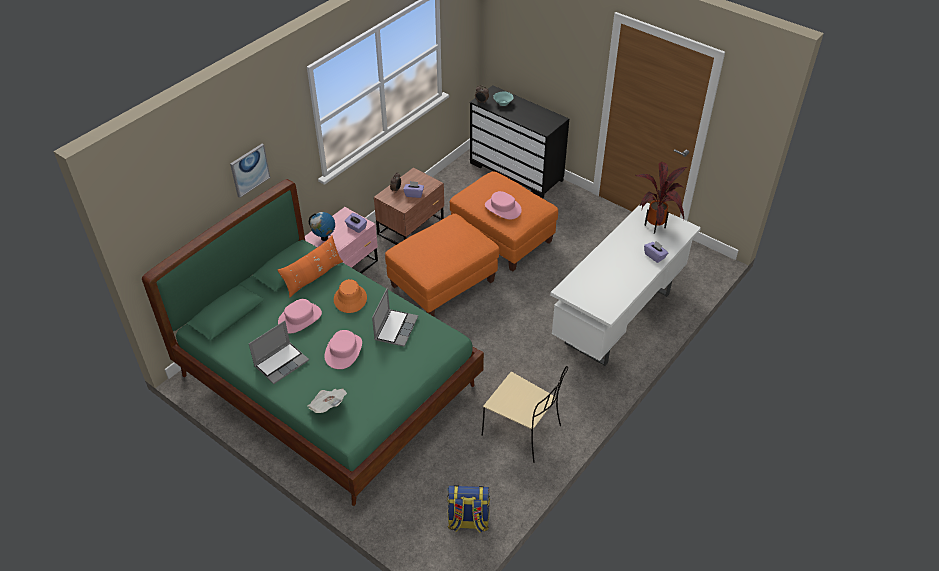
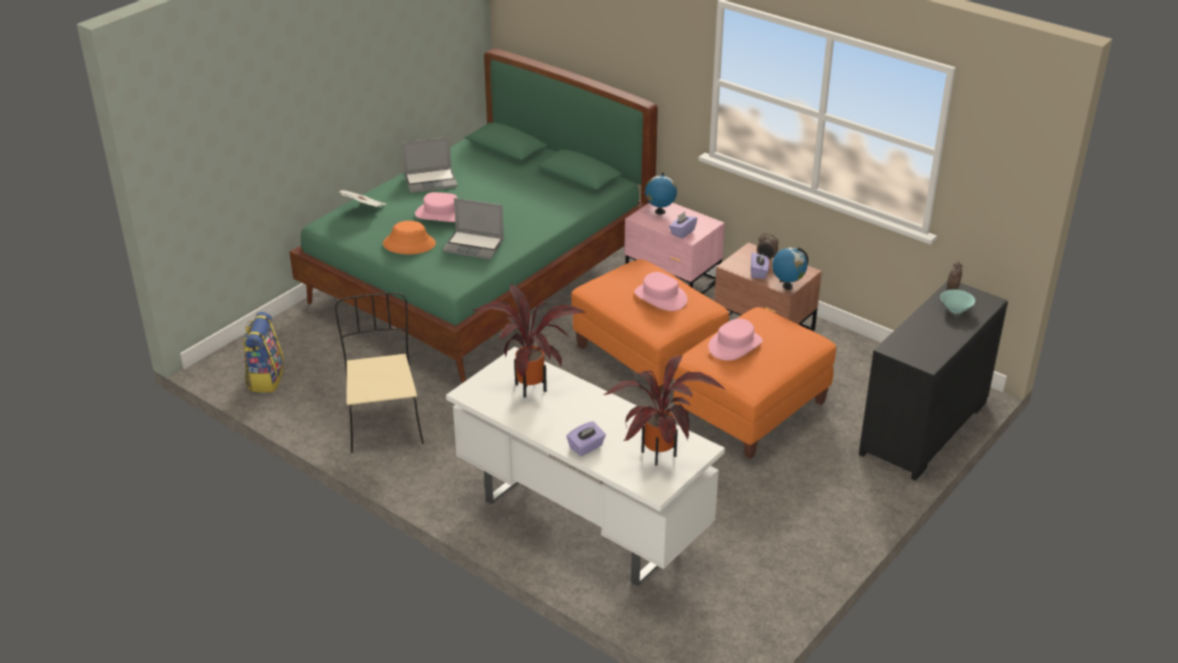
camera: 90 degrees right, 10 degrees down
picture [230,144,270,198] -> none
laptop [249,321,309,384] -> laptop turned 60 degrees counterclockwise [402,137,458,193]
orange pillow [278,236,343,298] -> none
pink hat [278,299,322,333] -> pink hat moved to [635,272,688,311]
orange hat [334,279,367,313] -> orange hat moved to [383,221,436,254]
beige chair [482,366,568,463] -> beige chair turned 135 degrees clockwise [335,292,424,453]
none -> potted plant [473,283,586,398]
none -> globe [772,248,808,290]

